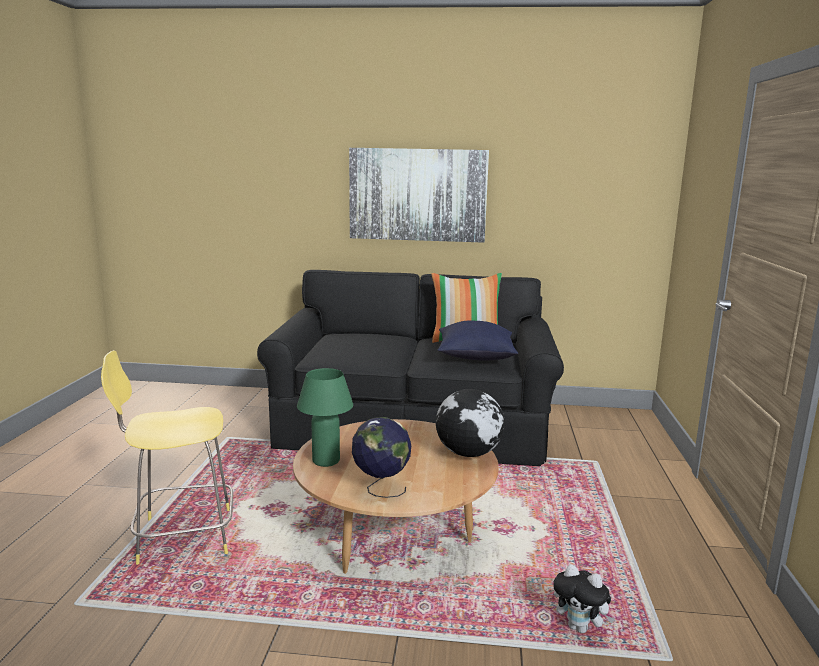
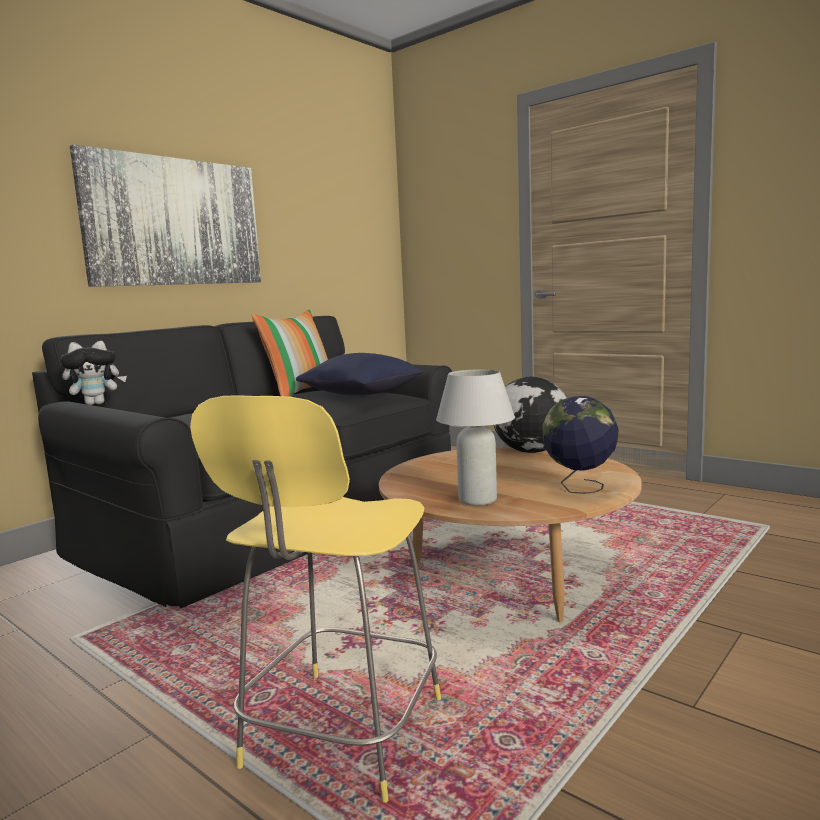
camera: 55 degrees left, 5 degrees down
green table lamp [297,368,353,467] -> white table lamp [436,369,515,506]
plush toy [553,564,615,633] -> plush toy moved to [60,341,127,405]

